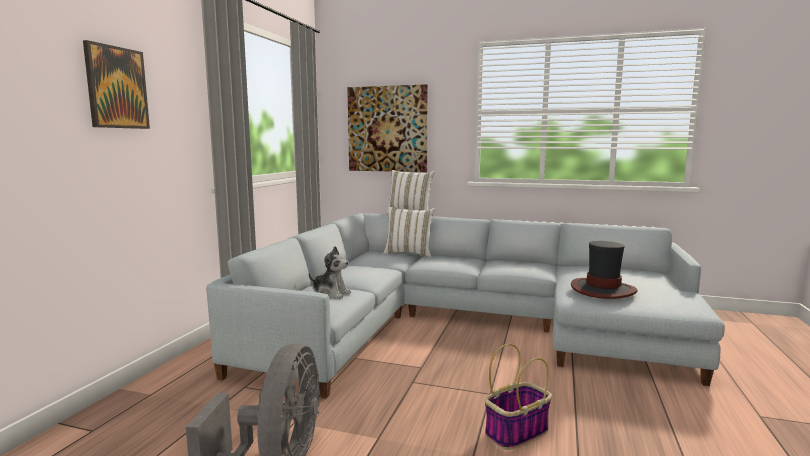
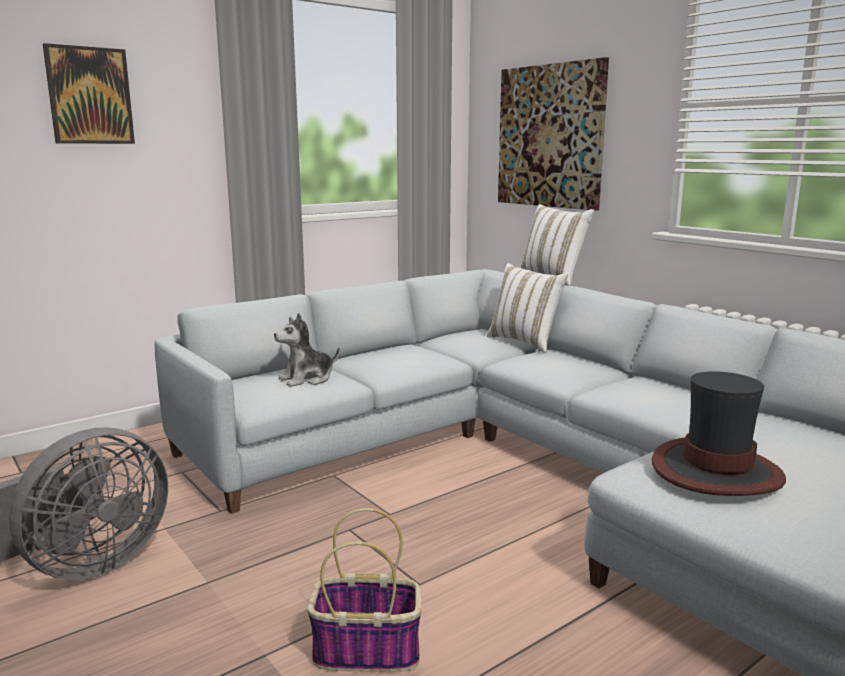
camera: 35 degrees right, 5 degrees up
plush toy [309,246,351,299] -> plush toy turned 90 degrees clockwise [274,313,339,387]

